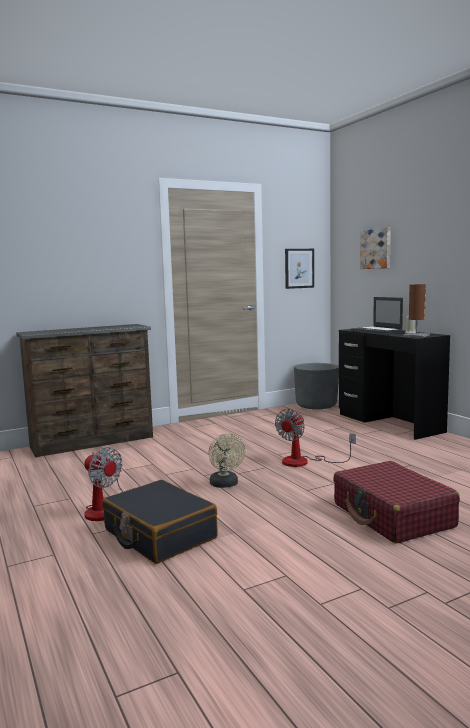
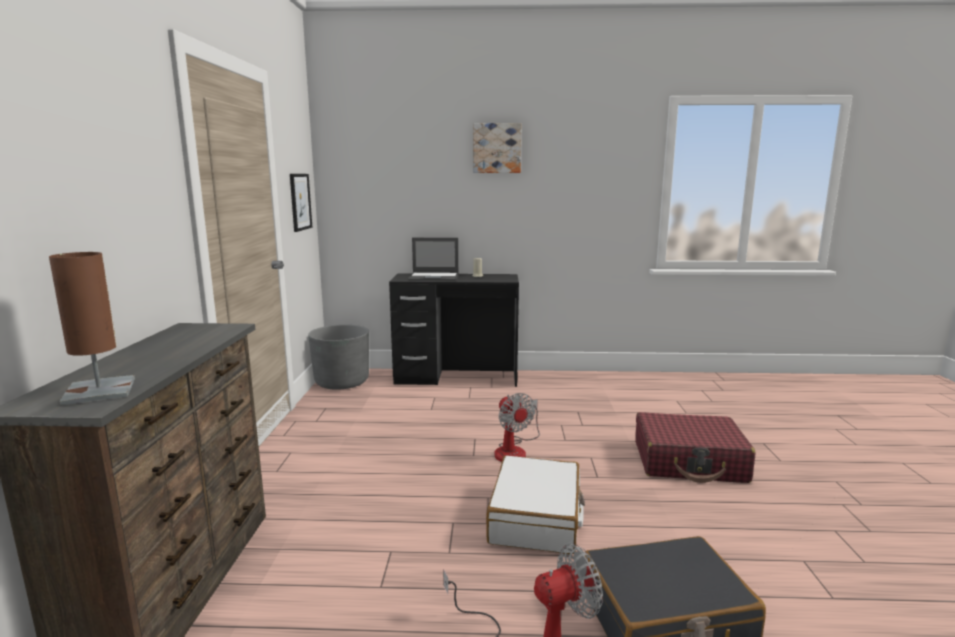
camera: 60 degrees left, 5 degrees up
beige fan [208,433,246,488] -> white suitcase [486,455,585,554]
picture [360,227,391,269] -> picture moved to [473,123,522,173]
brown table lamp [403,284,430,337] -> brown table lamp moved to [49,252,135,406]

